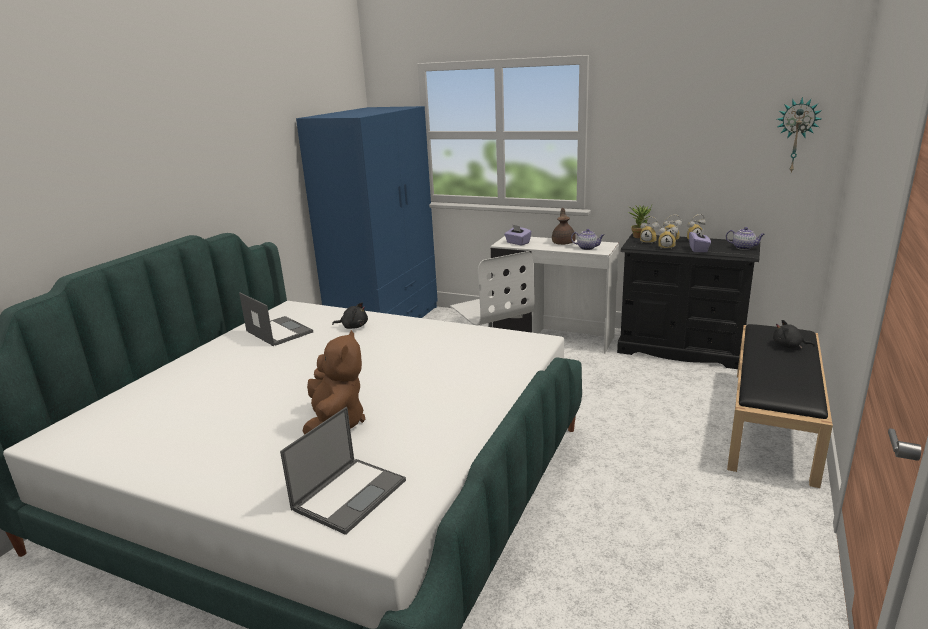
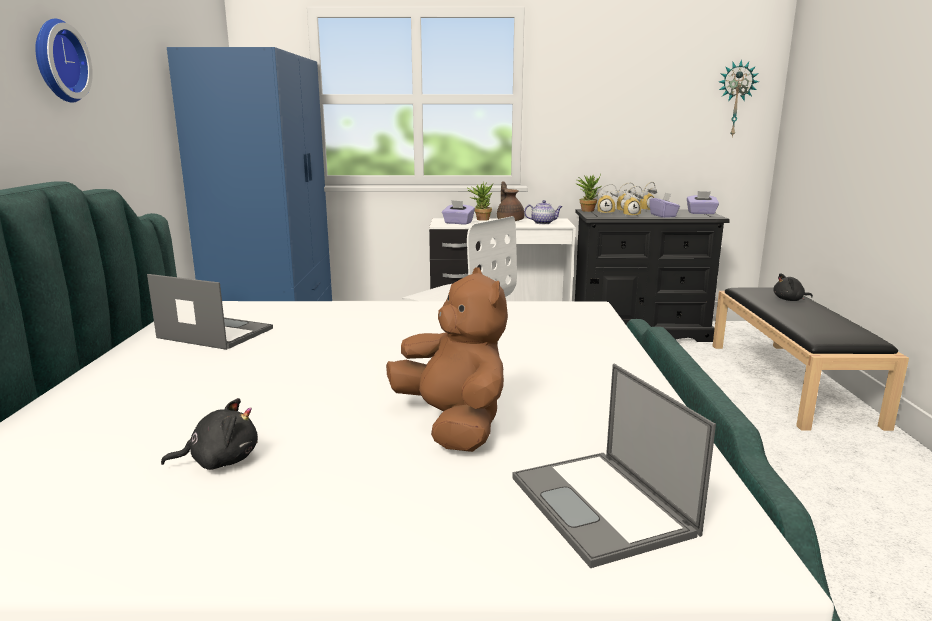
camera: 25 degrees left, 5 degrees down
laptop [280,407,406,535] -> laptop turned 150 degrees clockwise [512,364,716,568]
black plush toy [332,303,368,329] -> black plush toy moved to [161,398,258,470]
teapot [726,227,765,250] -> purple tissue box [687,191,719,214]
none -> wall clock [35,19,93,103]
none -> potted plant [468,182,493,221]

